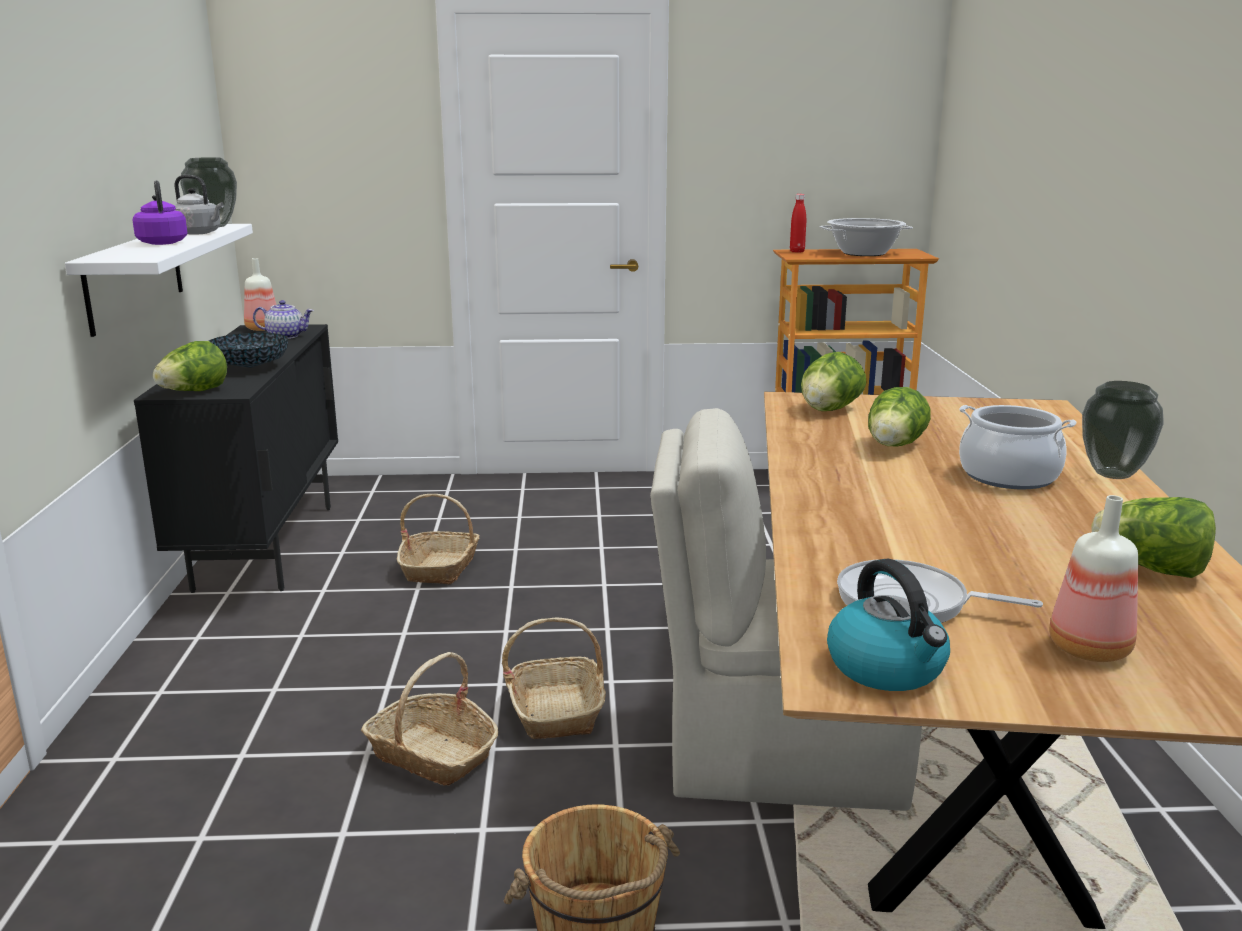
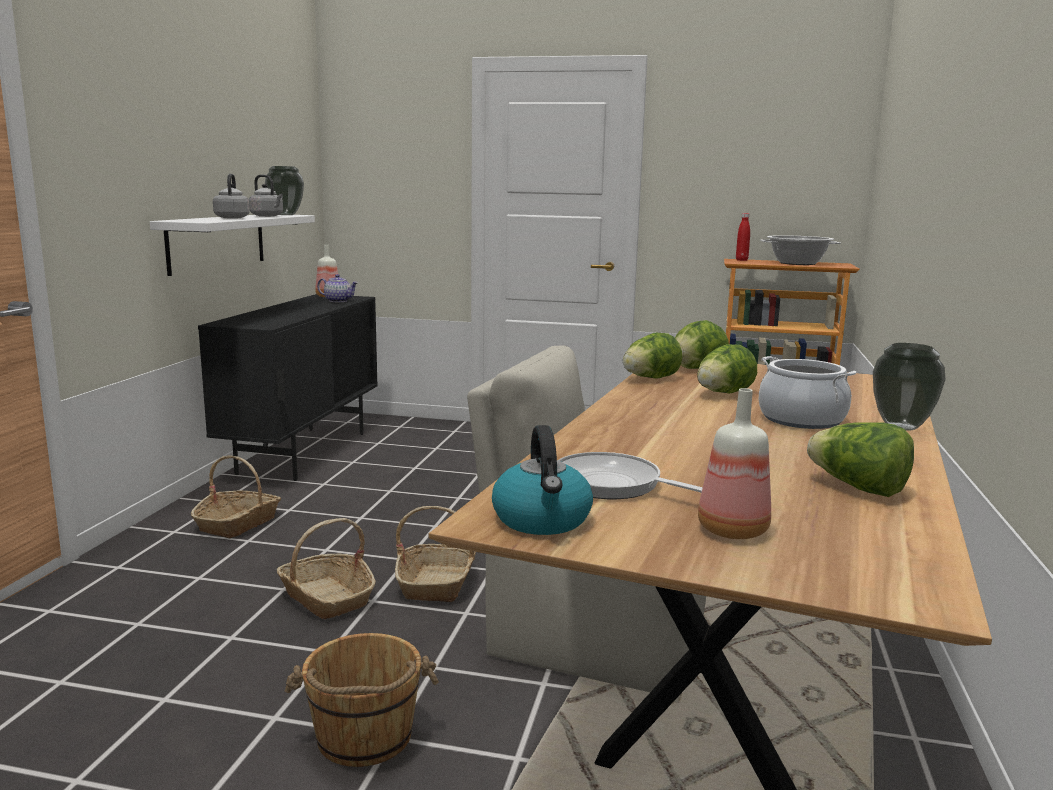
camera: 15 degrees right, 5 degrees down
purple kettle [133,180,187,245] -> grey kettle [213,174,250,218]
lettuce [153,341,227,391] -> lettuce moved to [623,333,682,378]
bowl [209,333,288,368] -> none
basket [397,494,480,585] -> basket moved to [191,455,281,539]

